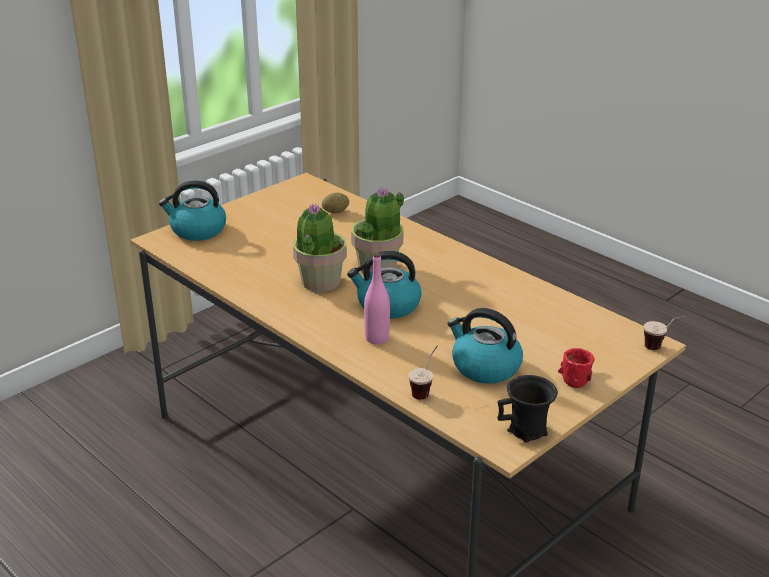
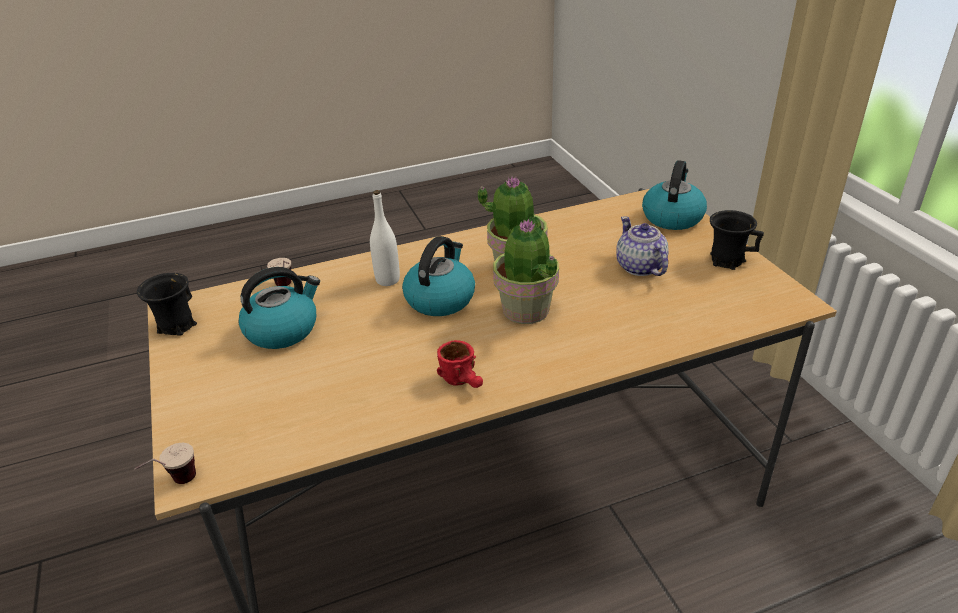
camera: 115 degrees right, 5 degrees up
potato [322,192,349,213] -> none
pink bottle [364,253,390,344] -> white bottle [370,190,400,286]
red mug [558,348,595,388] -> red mug moved to [437,340,483,388]
none -> teapot [616,216,668,276]
none -> black mug [710,210,764,270]

